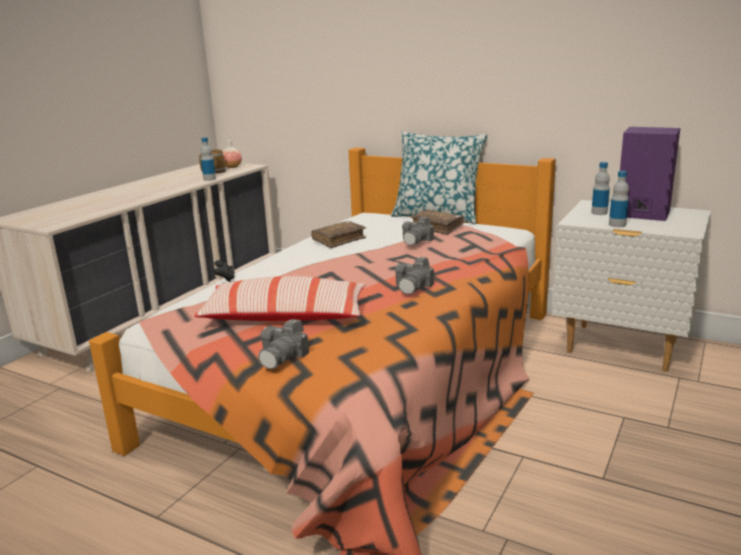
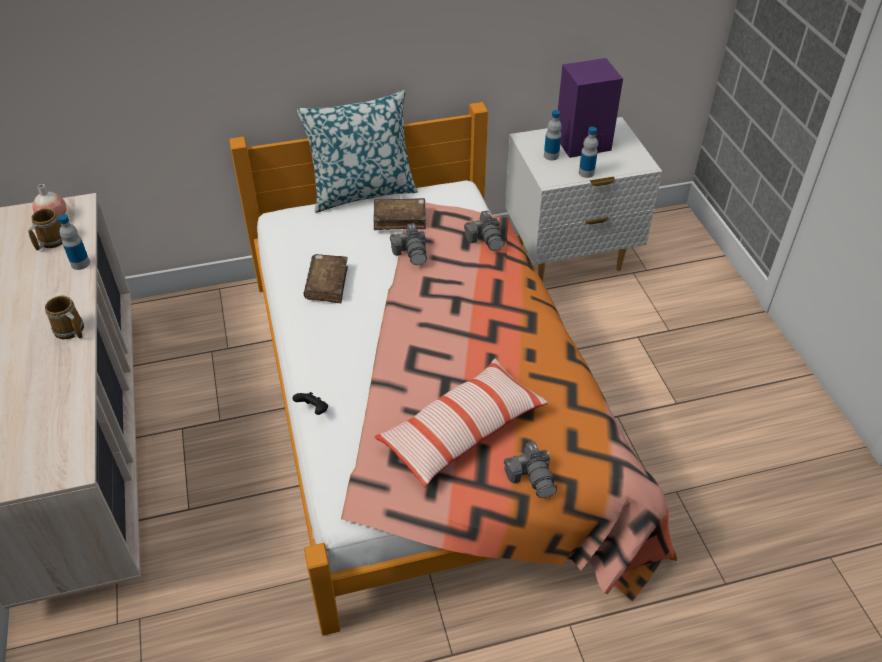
camera: 45 degrees left, 25 degrees up
camera [395,257,434,294] -> camera moved to [464,210,505,251]
none -> mug [45,296,84,339]

